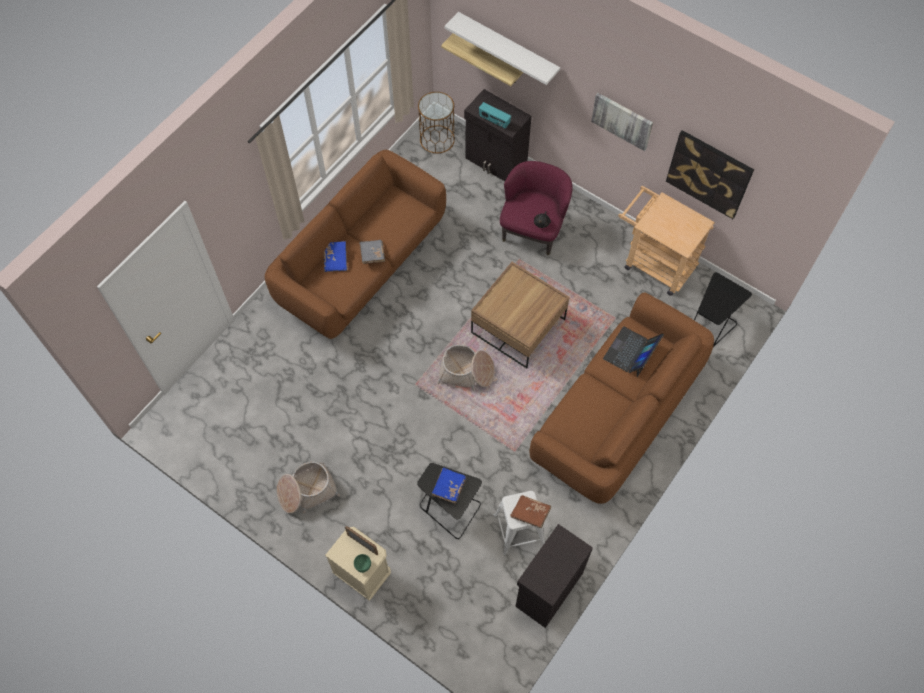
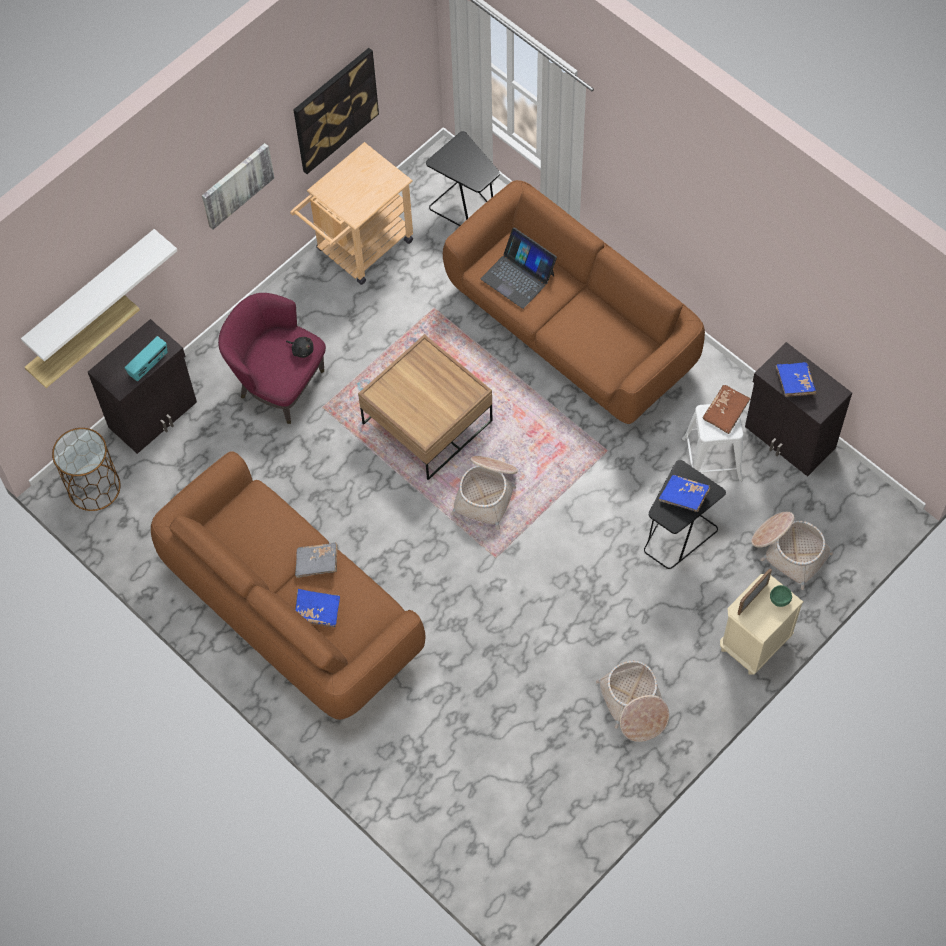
camera: 80 degrees left, 0 degrees up
none -> basket [751,512,833,590]
none -> blue book [776,362,816,397]

